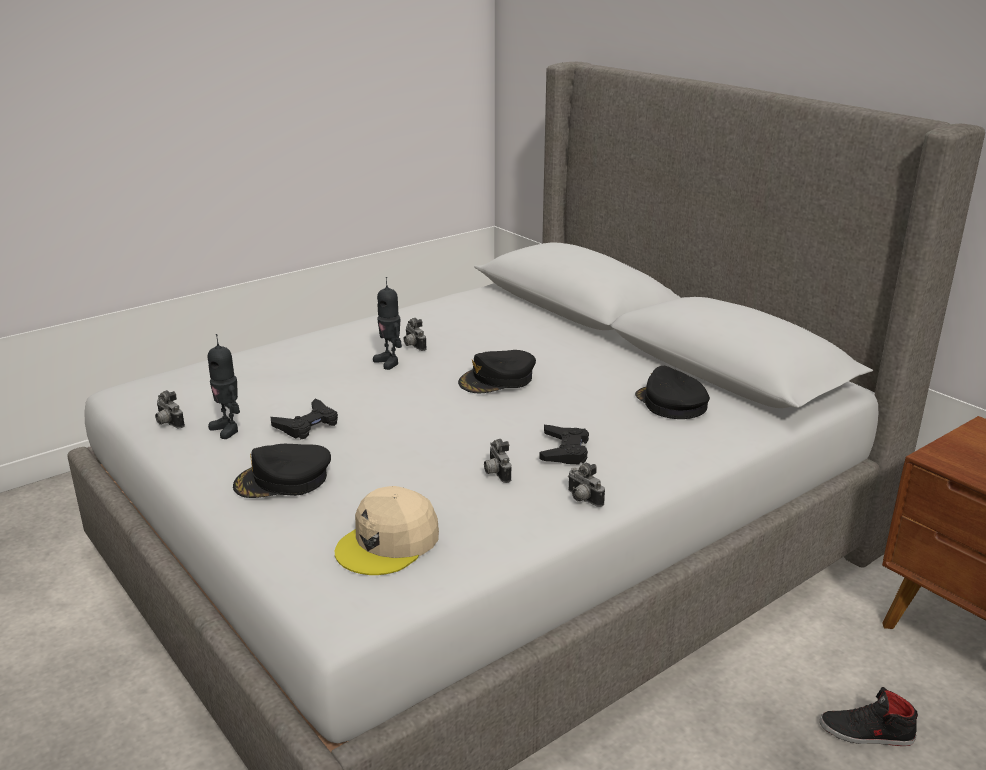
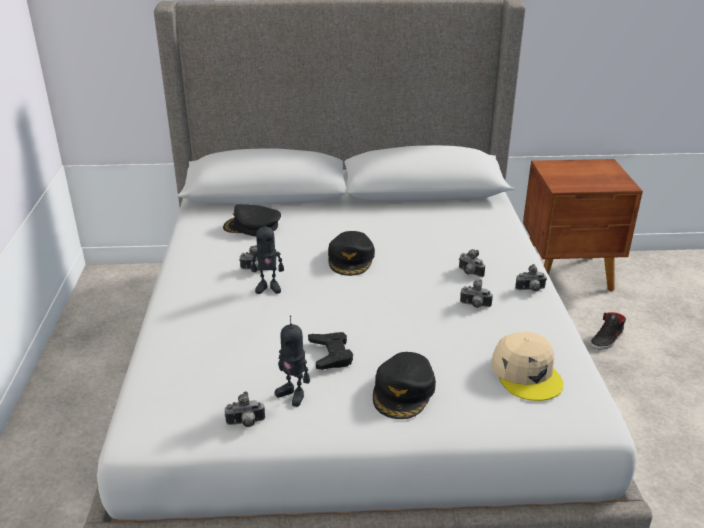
camera: 55 degrees left, 5 degrees up
toy robot [208,334,240,439] -> toy robot turned 45 degrees clockwise [275,315,310,407]
black game controller [539,425,589,464] -> camera [459,249,485,277]
black cap [635,366,710,419] -> black cap moved to [223,204,281,236]

